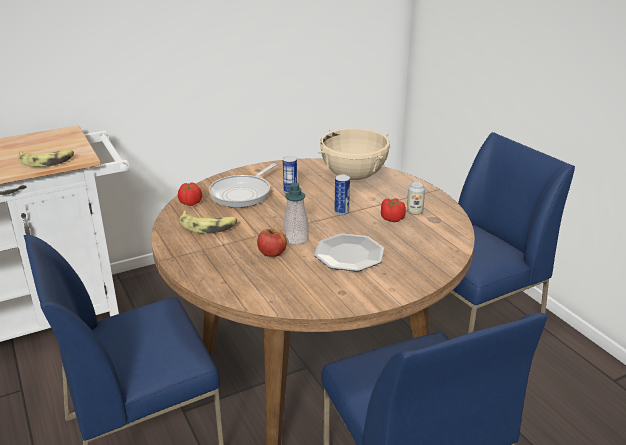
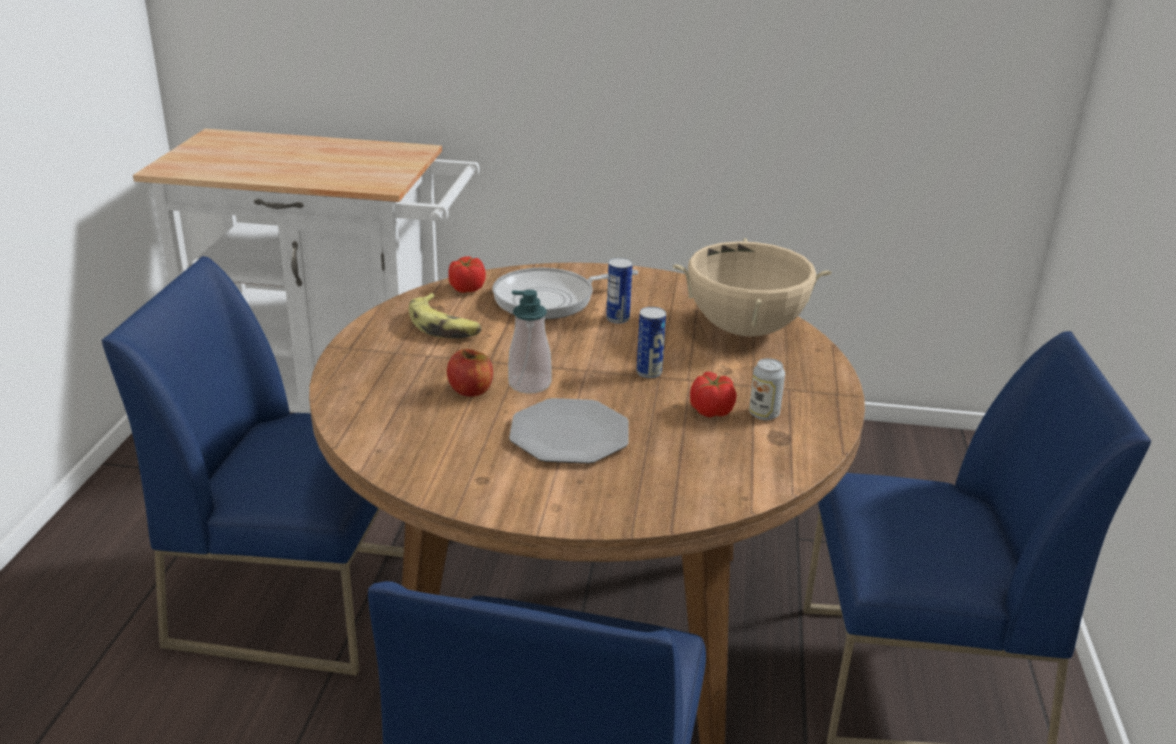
camera: 35 degrees right, 0 degrees up
banana [18,150,74,167] -> none

